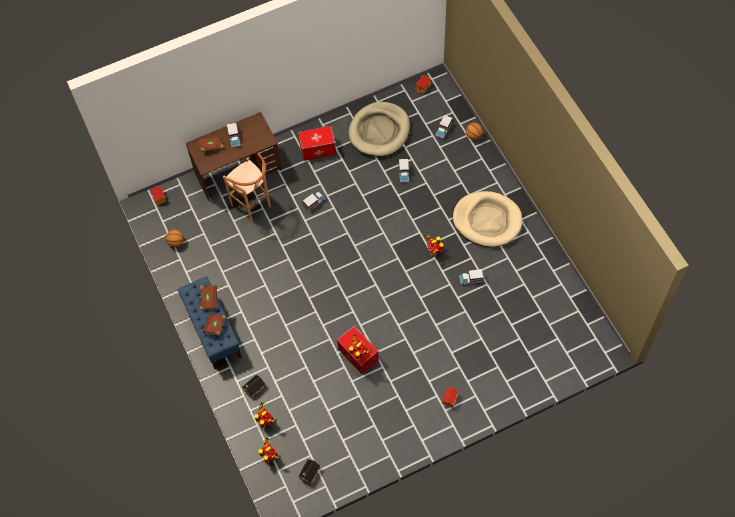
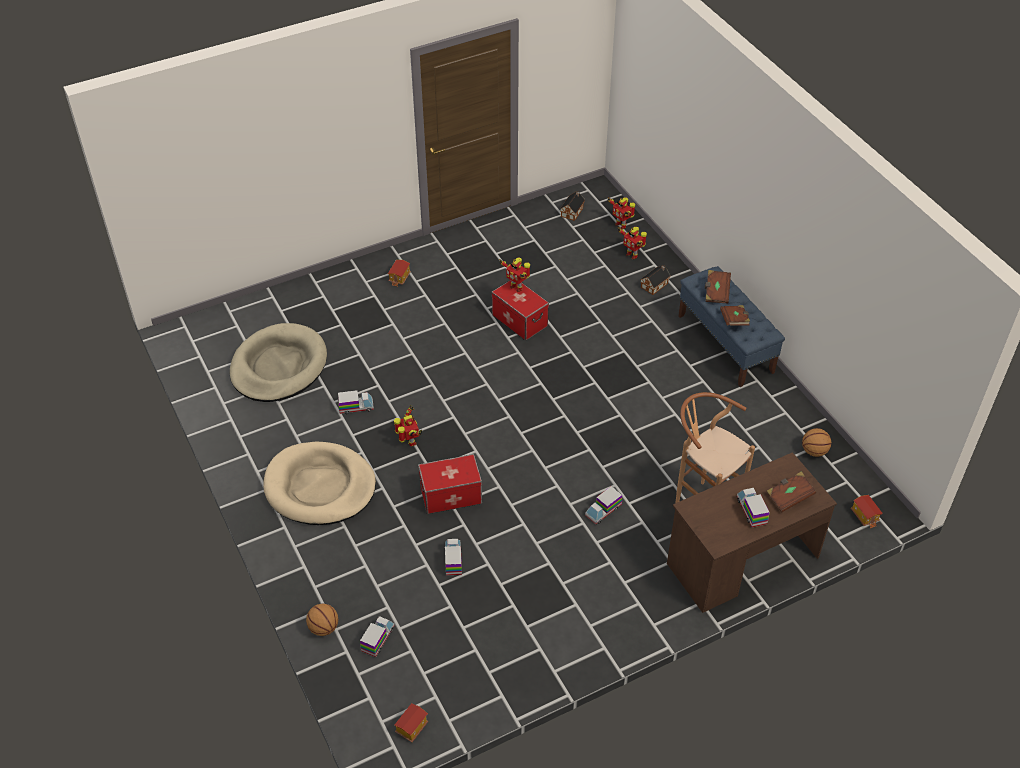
camera: 175 degrees right, 15 degrees down
storage box [298,126,336,161] -> storage box moved to [418,454,482,514]
beige dog bed [349,102,410,157] -> beige dog bed moved to [230,323,327,402]

